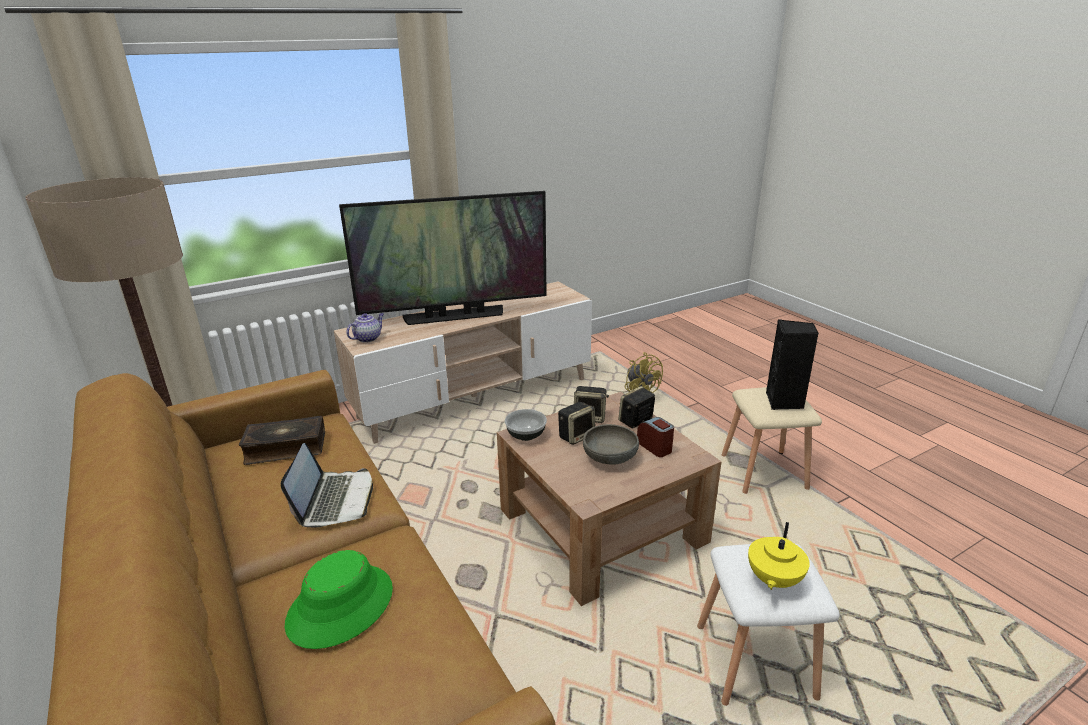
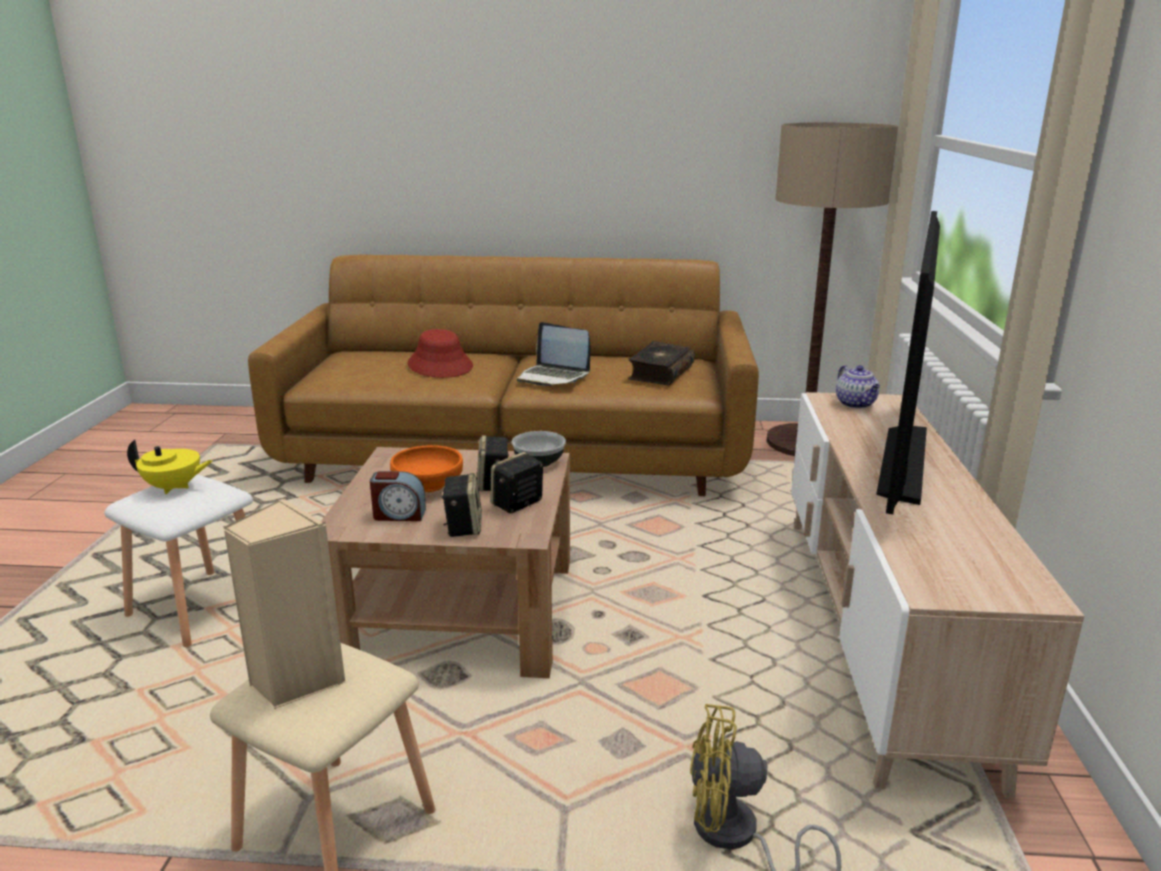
camera: 125 degrees right, 5 degrees down
green hat [285,550,393,649] -> red hat [408,329,473,378]
grey bowl [583,424,639,465] -> orange bowl [390,445,463,492]
yellow teapot [748,522,810,590] -> yellow teapot turned 120 degrees clockwise [127,440,213,494]
black speaker [766,319,819,410] -> beige speaker [223,498,345,709]

